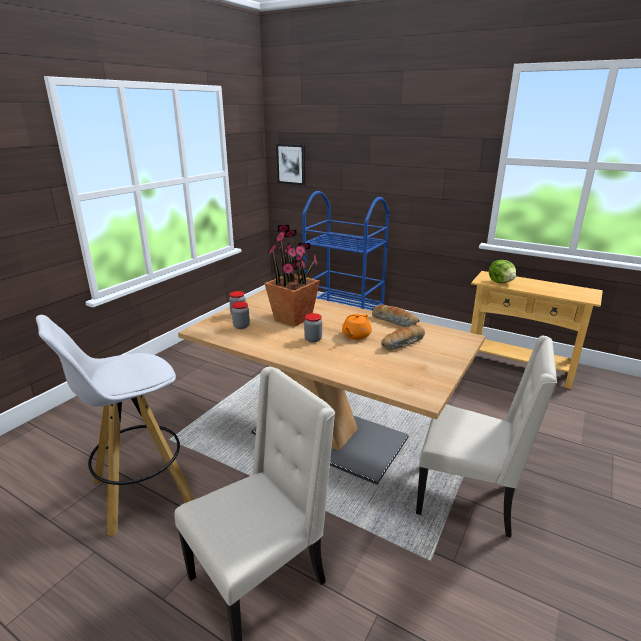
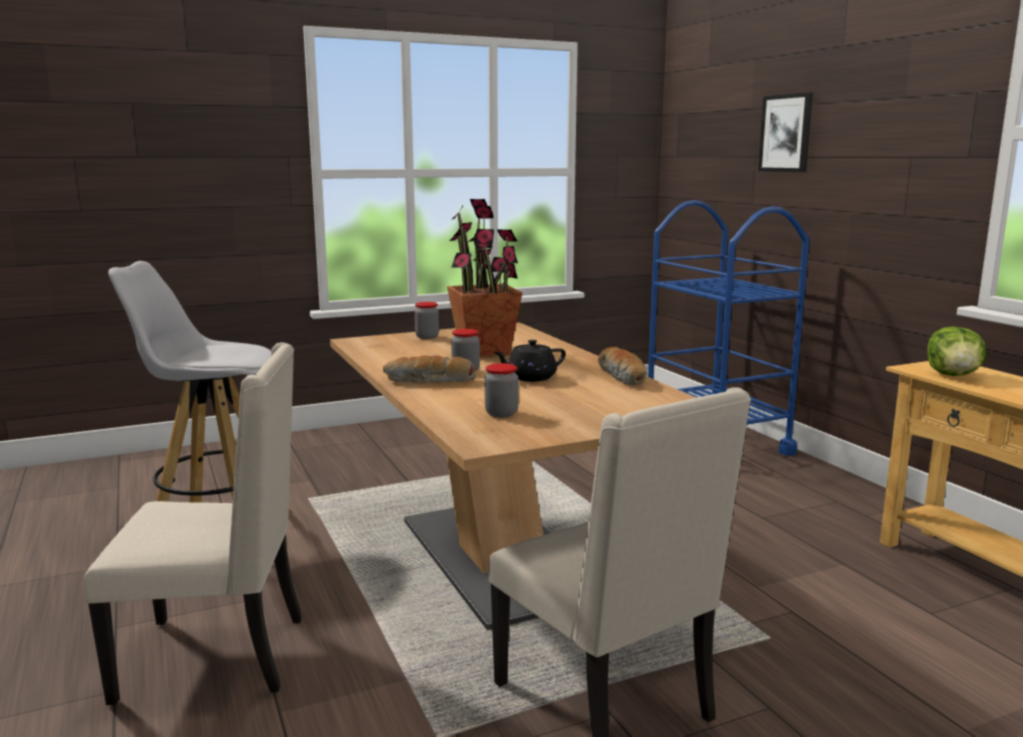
camera: 35 degrees right, 10 degrees down
jar [232,302,250,329] -> jar moved to [485,363,519,417]
picture [276,144,305,185] -> picture moved to [758,92,813,172]
orange teapot [342,314,372,340] -> black teapot [493,340,566,382]
bread [381,325,425,350] -> bread moved to [383,355,476,383]

